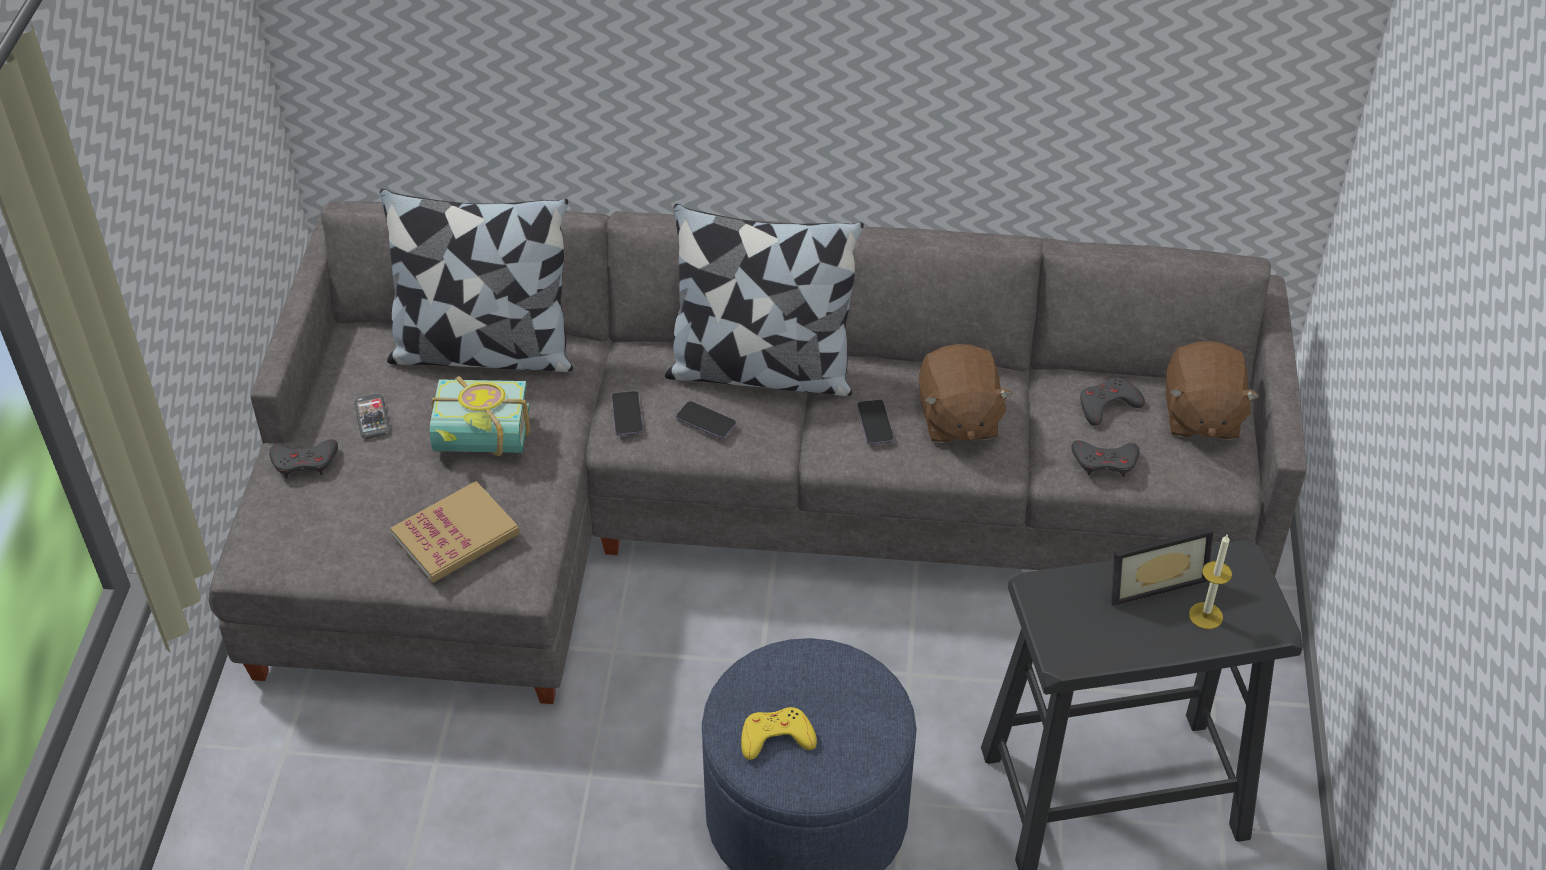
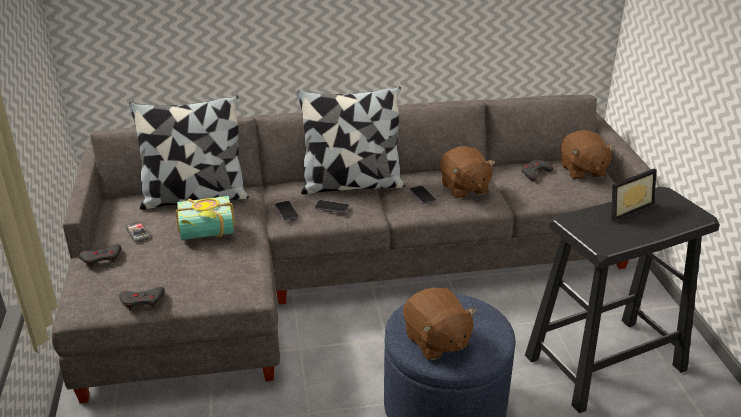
camera: 15 degrees left, 15 degrees down
book [390,481,519,583] -> none
yellow game controller [741,707,817,760] -> brown plush toy [403,287,477,360]
grey game controller [1071,440,1140,477] -> grey game controller moved to [119,287,165,310]
candle [1189,535,1232,629] -> none

